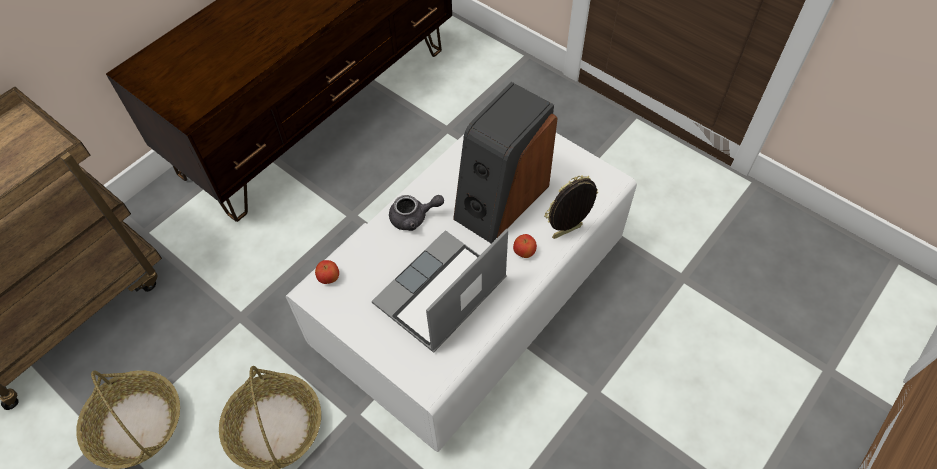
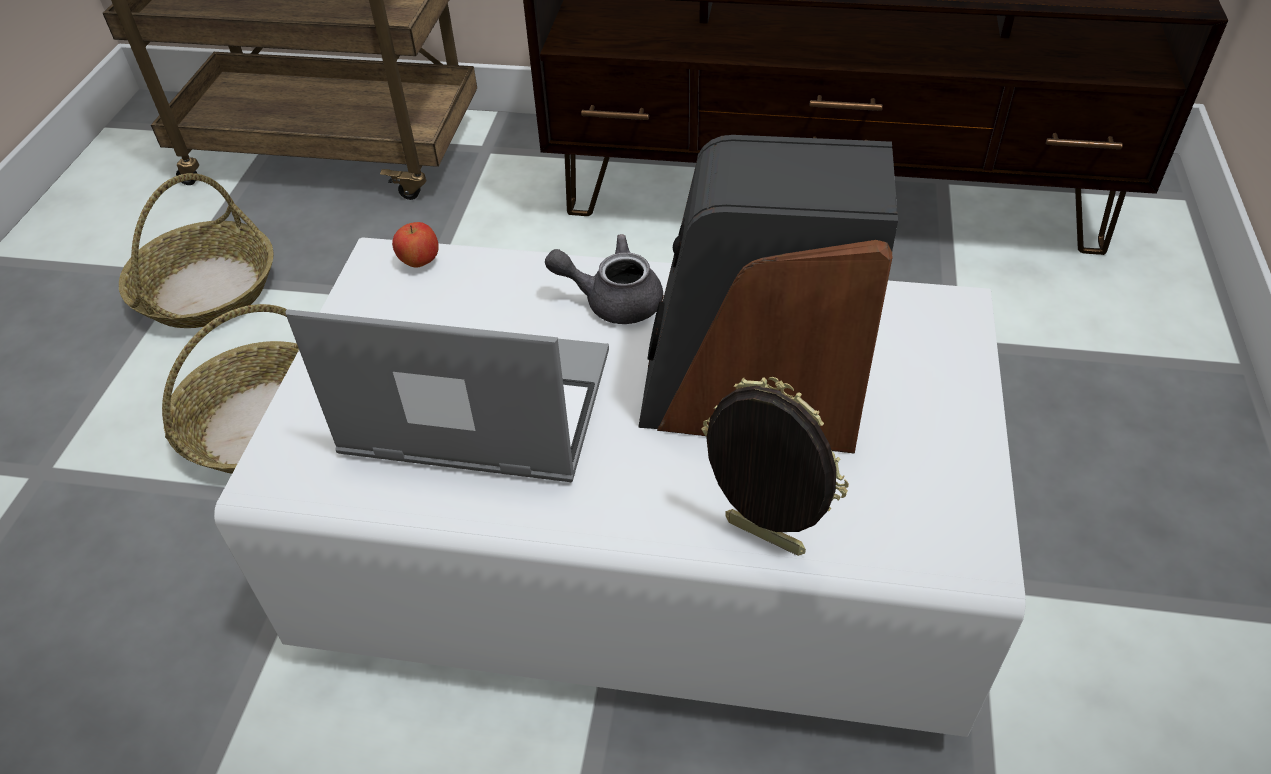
camera: 60 degrees right, 10 degrees down
grey teapot [389,195,444,231] -> grey teapot turned 135 degrees clockwise [545,234,663,324]
apple [513,234,537,258] -> none

